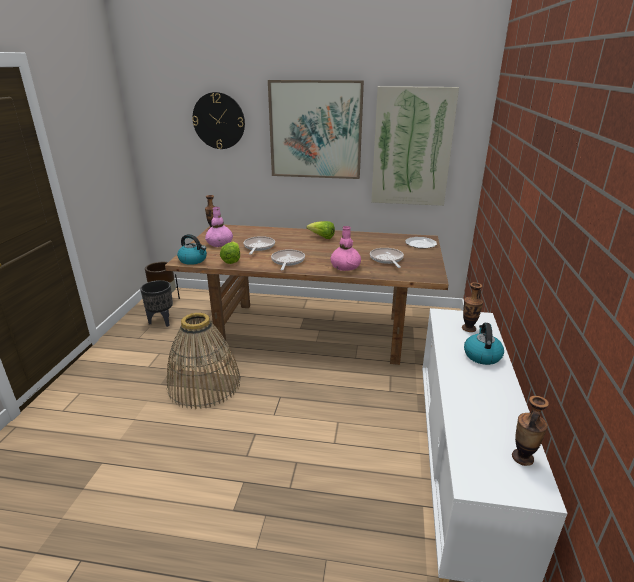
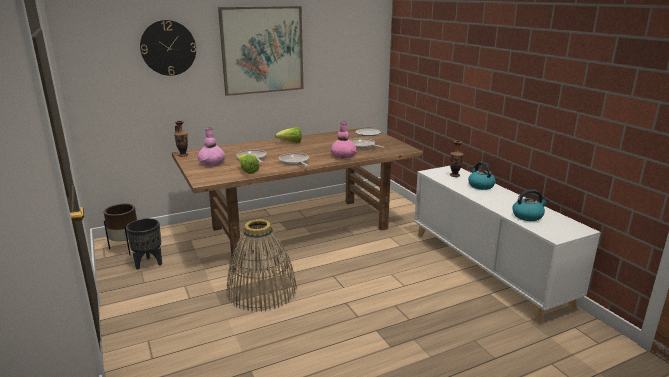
camera: 35 degrees left, 5 degrees down
kettle [177,234,207,265] -> kettle moved to [512,189,549,221]
picture [371,86,459,206] -> none
vase [512,396,549,466] -> none

